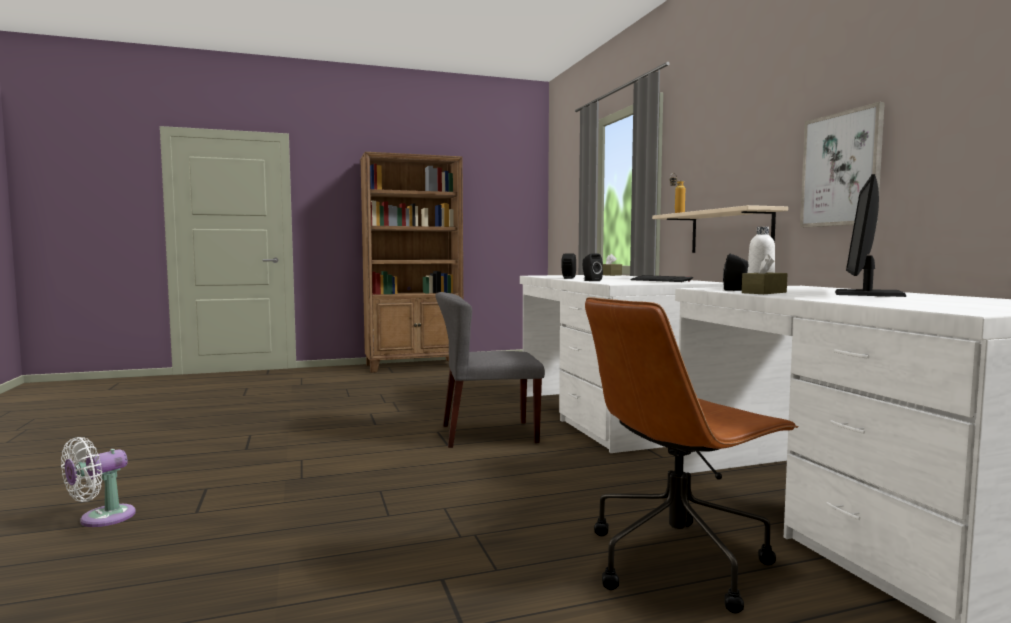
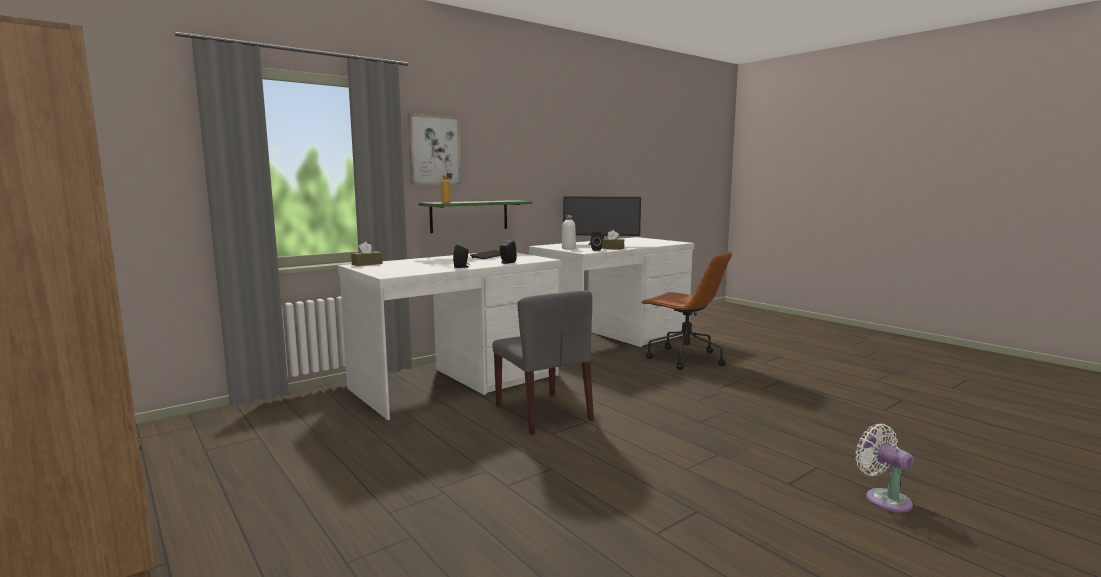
camera: 110 degrees left, 5 degrees up
white fan [61,437,136,527] -> white fan turned 135 degrees counterclockwise [856,424,914,513]
beige shelf [652,205,788,253] -> green shelf [419,200,532,233]
picture [800,102,885,227] -> picture moved to [408,114,461,185]

